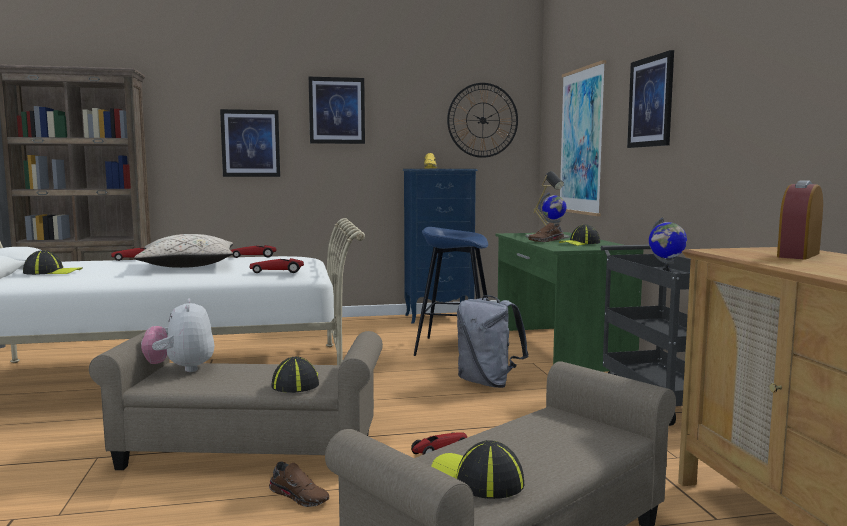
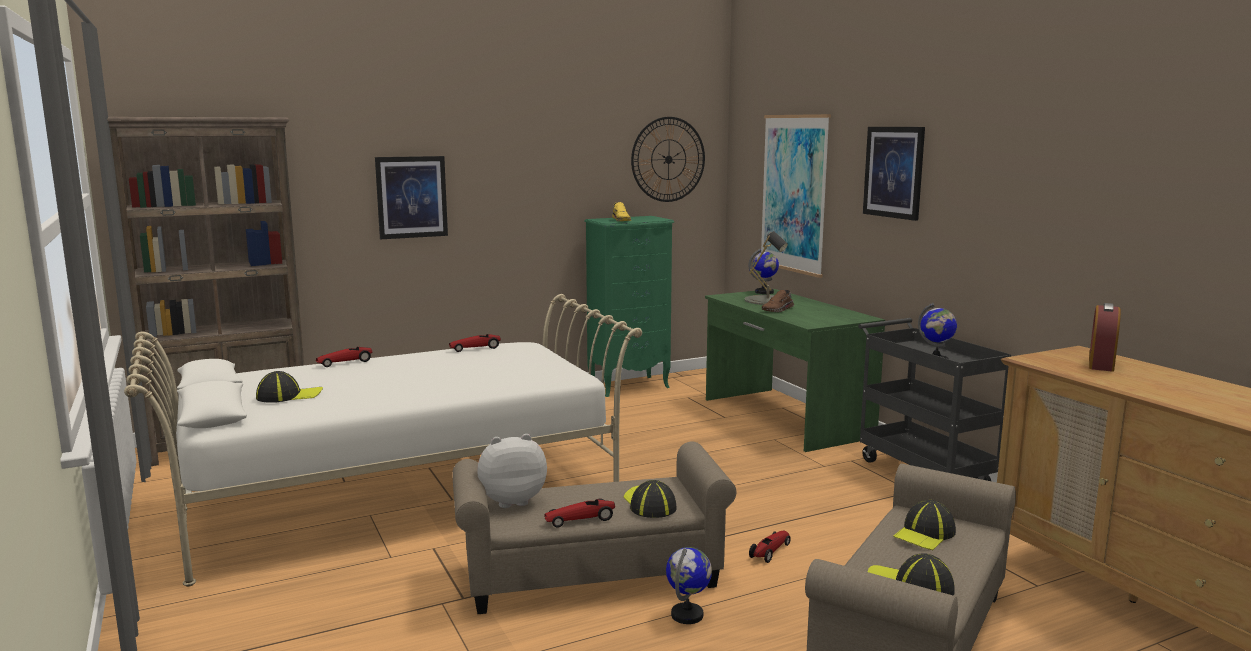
camera: 15 degrees left, 5 degrees up
beige pillow [134,234,233,268] -> none
plush toy [141,298,214,372] -> plush toy turned 105 degrees clockwise [477,434,547,508]
toy car [250,258,304,273] -> toy car moved to [544,498,615,528]
brown shoe [269,461,329,507] -> globe [666,547,712,624]
picture [309,77,365,144] -> none
blue dresser [402,169,478,323] -> green dresser [584,216,674,397]
blue stool [414,227,488,356] -> none
grey backpack [457,295,529,388] -> none
cap [559,224,600,246] -> cap moved to [893,500,956,550]

